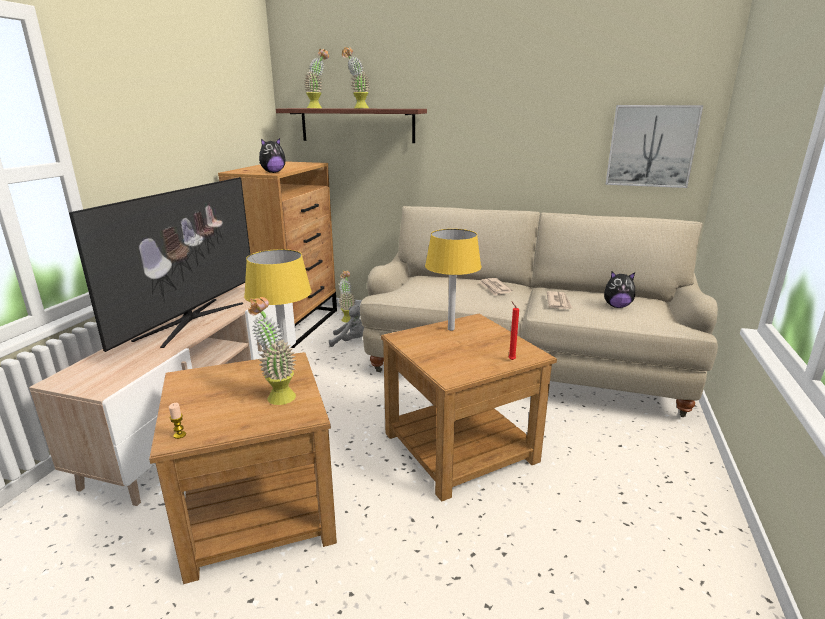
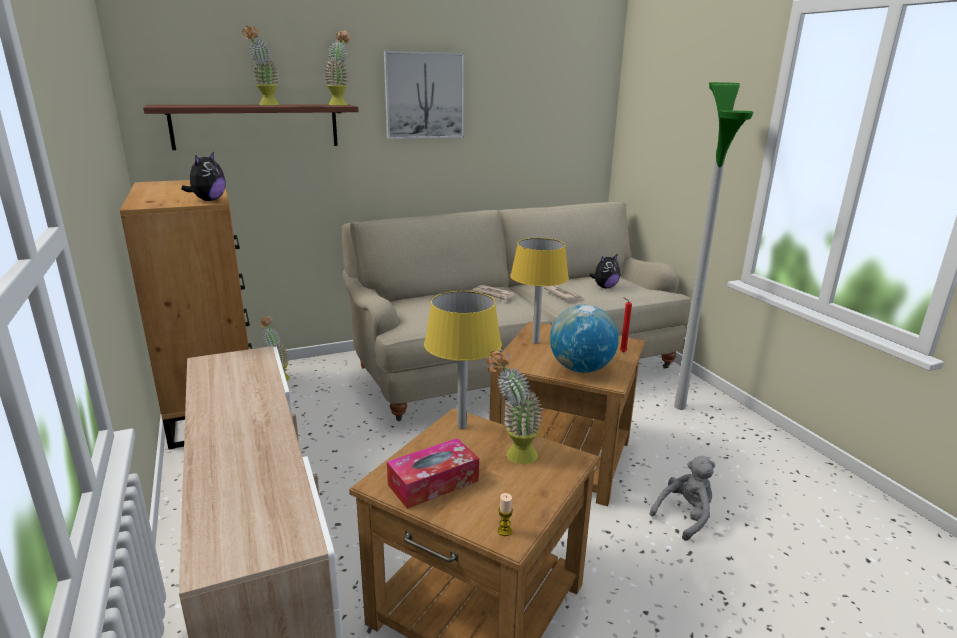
camera: 40 degrees left, 0 degrees up
television [69,177,250,352] -> none
potted plant [304,49,329,108] -> potted plant moved to [324,31,351,106]
grey plush toy [329,305,364,347] -> grey plush toy moved to [650,456,715,541]
picture [606,105,703,188] -> picture moved to [384,51,465,139]
none -> tissue box [387,438,479,509]
none -> globe [550,305,619,373]
none -> floor lamp [674,82,754,410]

